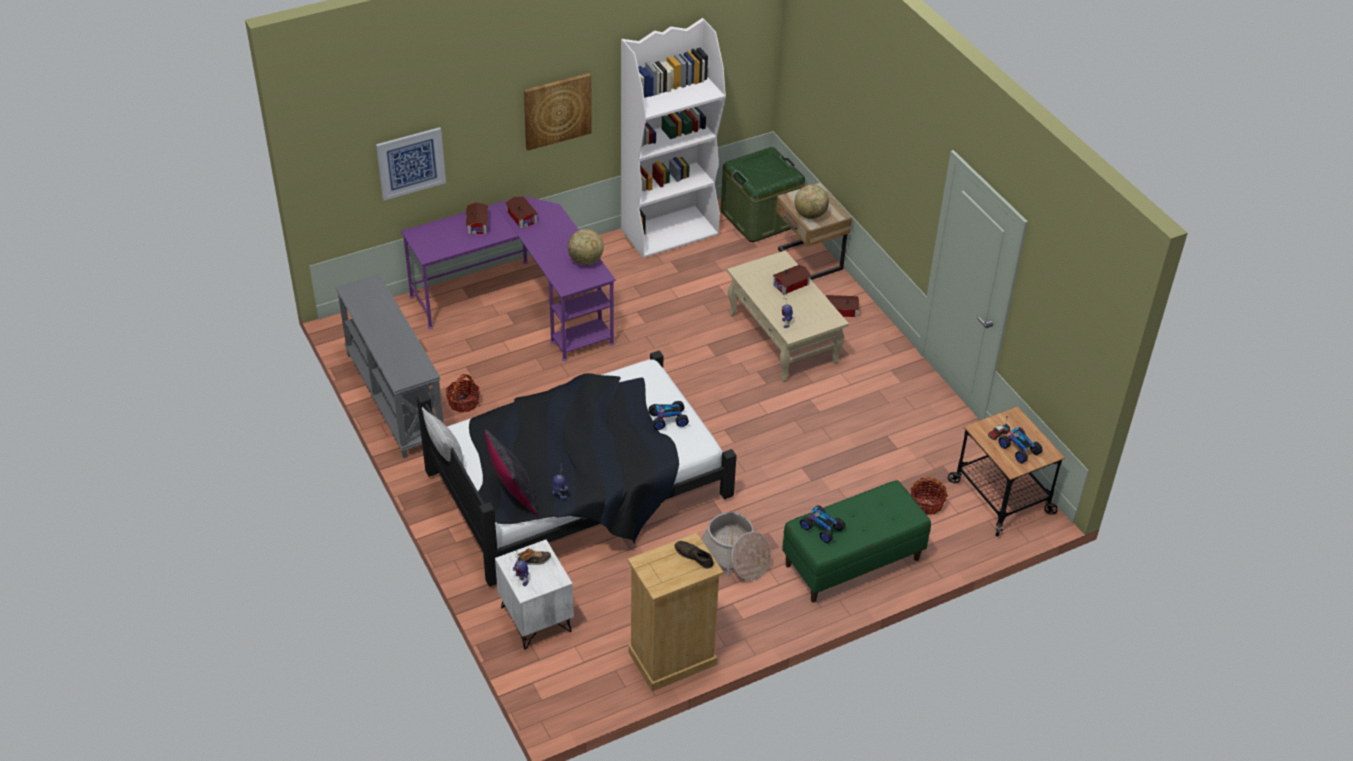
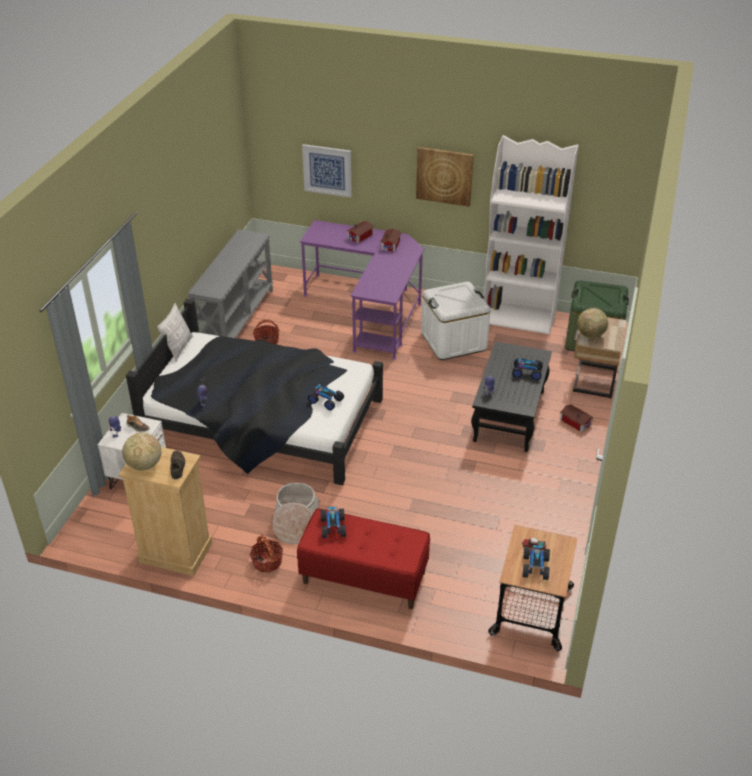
camera: 45 degrees right, 5 degrees down
black pillow [484,429,538,516] -> none
globe [568,229,604,265] -> globe moved to [122,432,161,470]
beige coffee table [727,250,849,382] -> black coffee table [471,341,552,452]
toy house [772,264,812,295] -> toy car [512,357,543,380]
green bench [782,480,931,603] -> red bench [297,508,430,609]
basket [911,477,948,515] -> basket moved to [250,534,283,572]
none -> white storage box [421,282,490,360]

